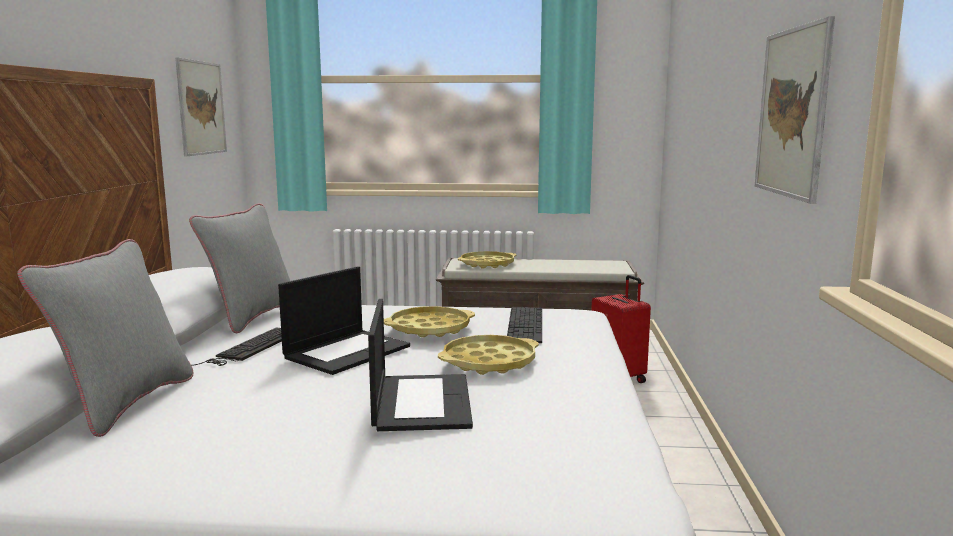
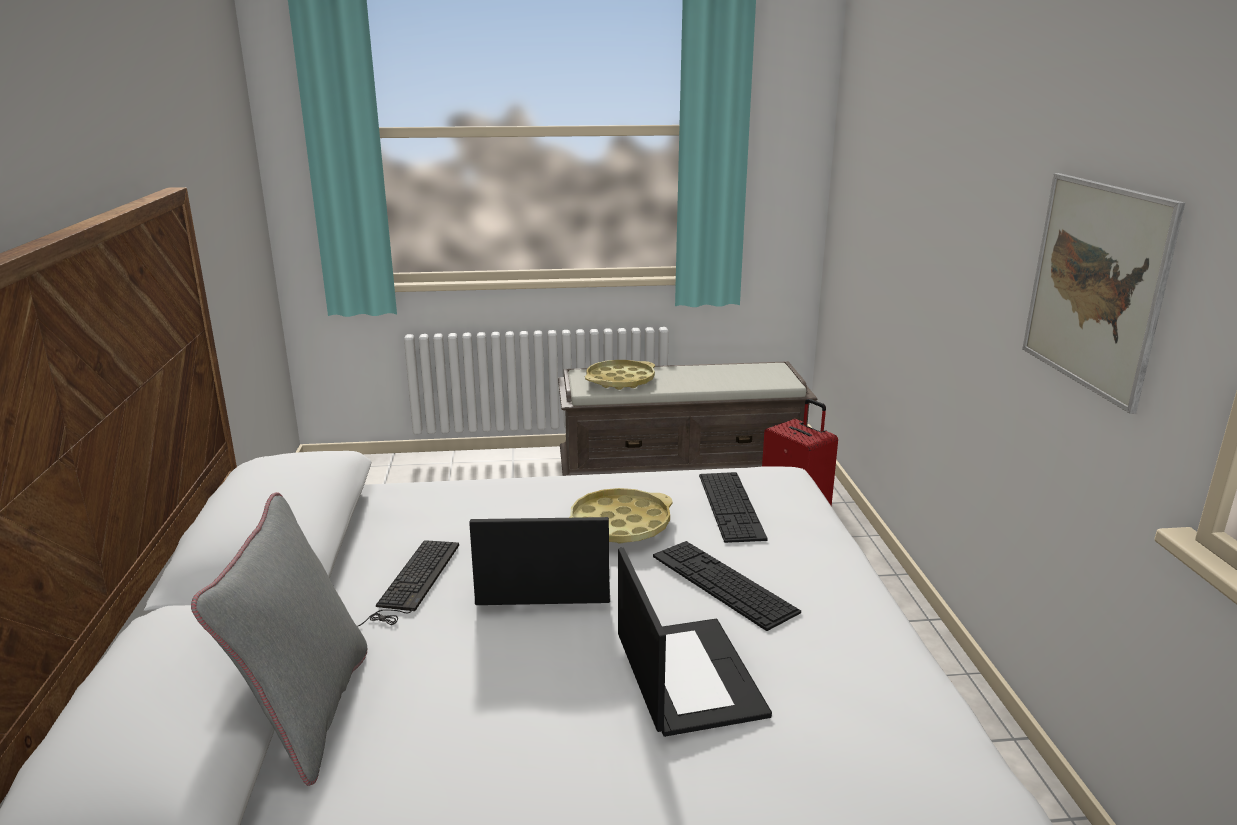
camera: 10 degrees left, 10 degrees up
picture [175,57,227,156] -> none
grey pillow [189,203,290,334] -> none
laptop [278,266,410,375] -> laptop turned 120 degrees counterclockwise [469,517,610,605]
yellow tray [438,335,538,375] -> keyboard [653,541,801,631]

